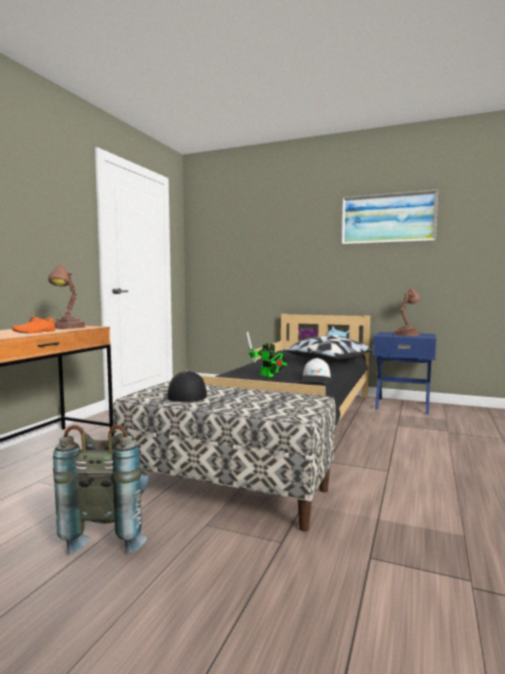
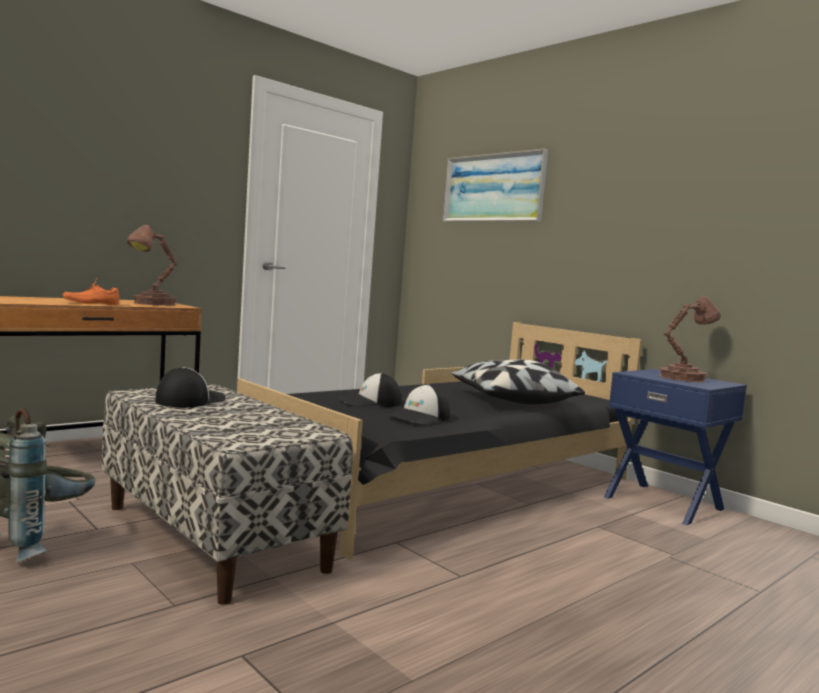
camera: 25 degrees right, 0 degrees up
toy robot [247,331,288,377] -> cap [338,373,401,407]
picture [341,189,438,245] -> picture moved to [442,149,548,222]

